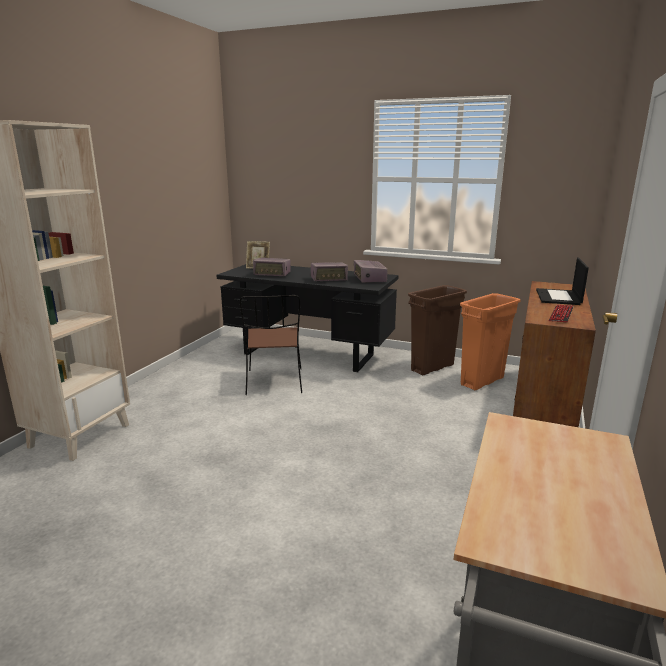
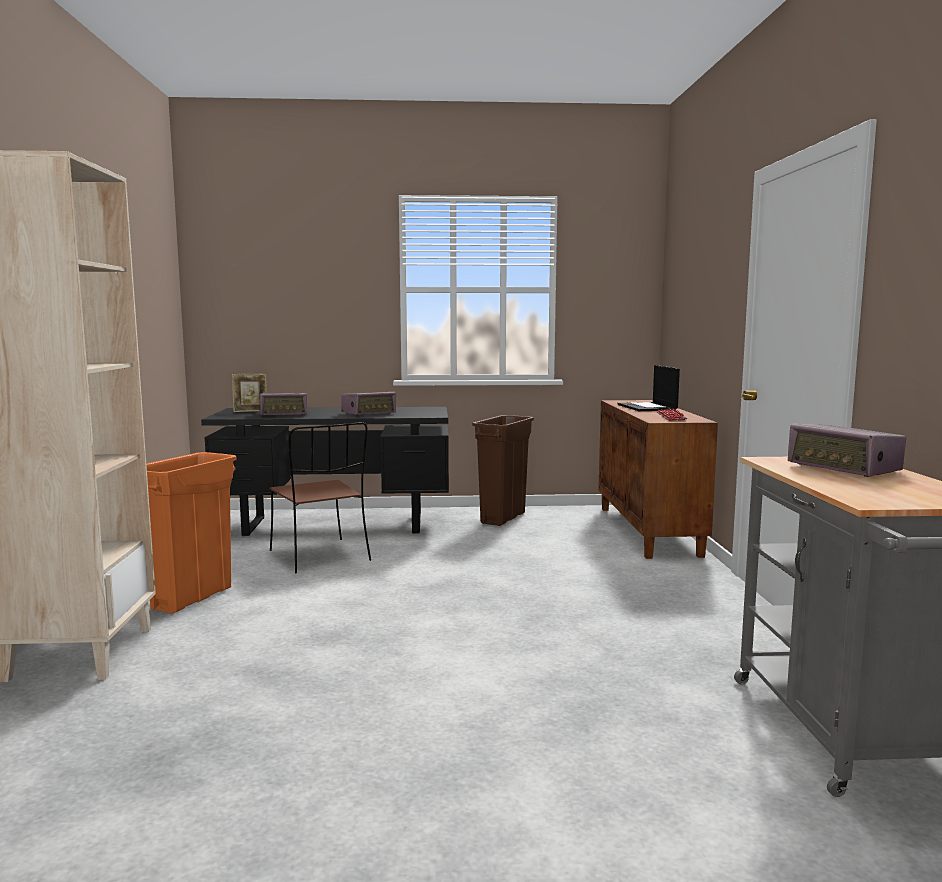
camera: 25 degrees left, 10 degrees down
radio [354,260,388,283] -> radio moved to [788,424,906,477]
orange trash can [460,293,521,390] -> orange trash can moved to [146,452,237,614]

